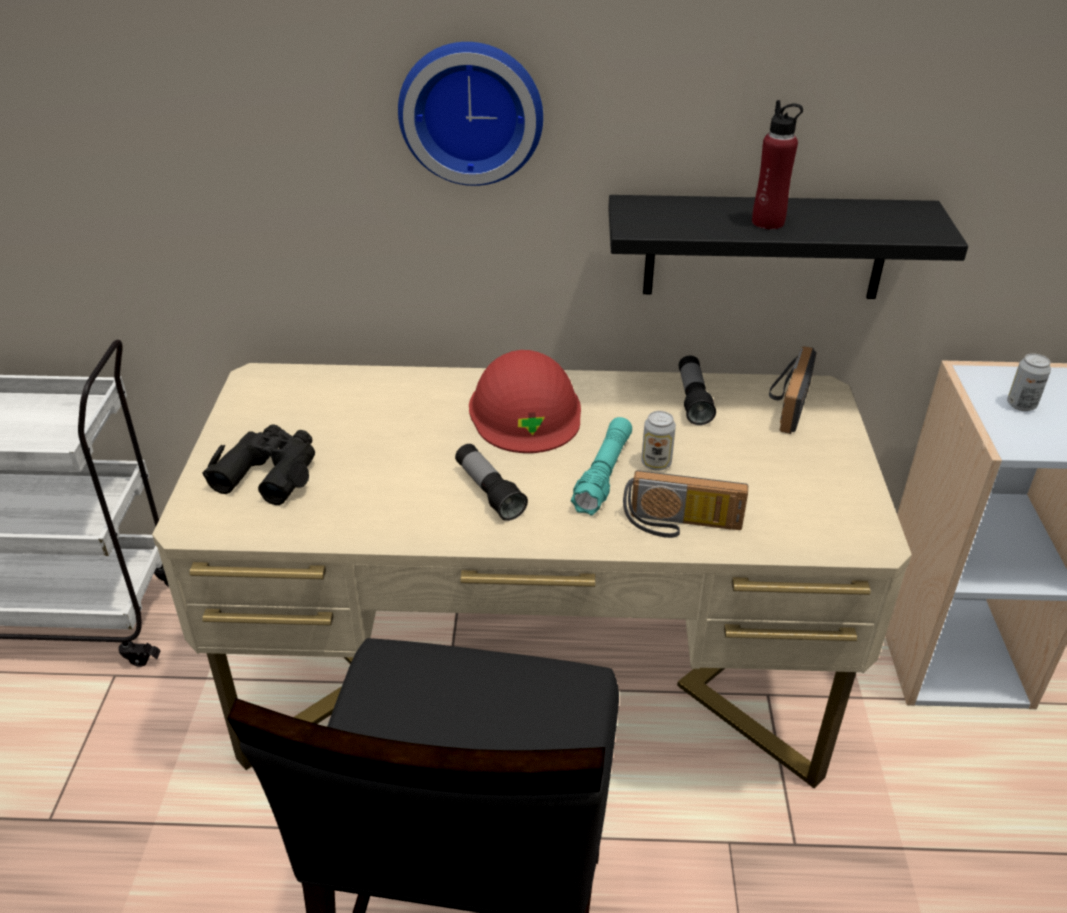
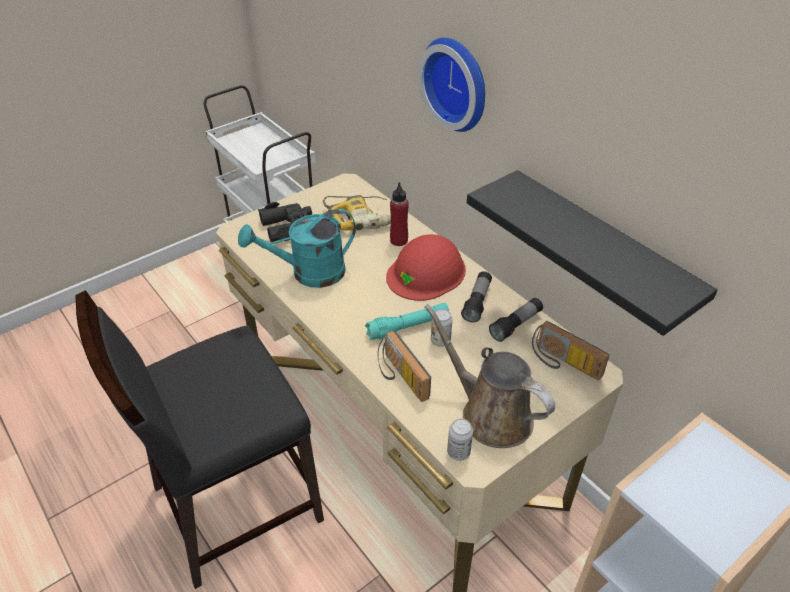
camera: 50 degrees right, 5 degrees up
flashlight [455,444,528,521] -> flashlight moved to [461,271,492,322]
red bottle [752,100,803,229] -> red bottle moved to [390,182,409,246]
radio [769,346,817,434] -> radio turned 120 degrees counterclockwise [532,321,609,380]
can [1007,353,1051,411] -> can moved to [447,419,473,461]
none -> turquoise watering can [238,209,356,288]
none -> power drill [323,195,391,231]
none -> brown watering can [424,304,555,448]

